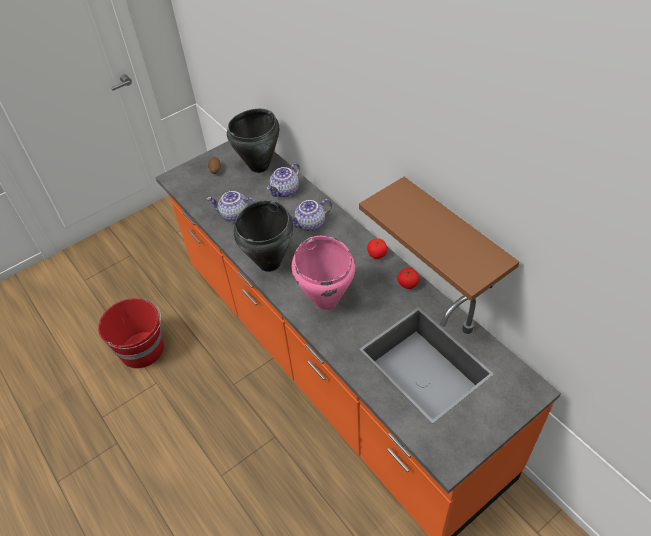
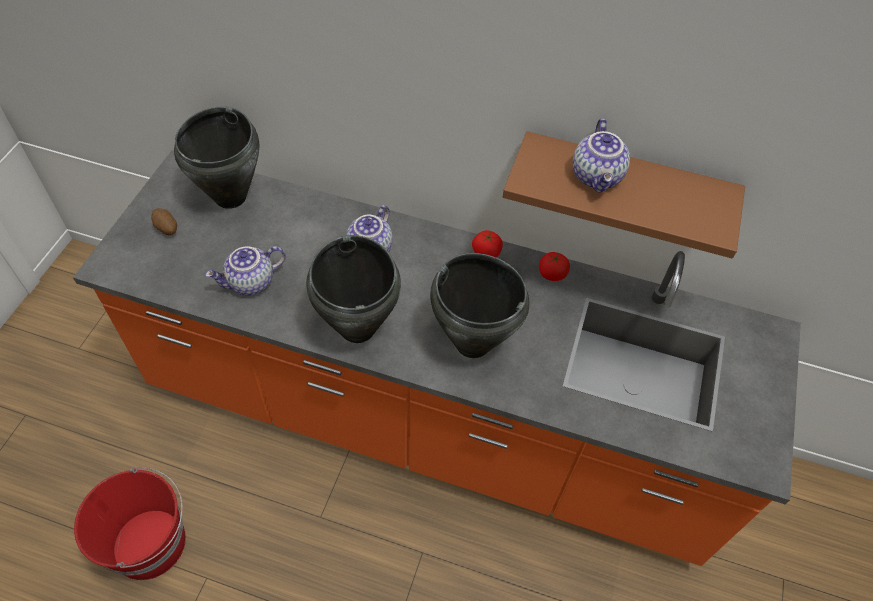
camera: 40 degrees left, 5 degrees up
teapot [266,163,300,197] -> teapot moved to [573,118,630,193]
pink cooking pot [292,236,355,310] -> black cooking pot [430,253,529,358]

